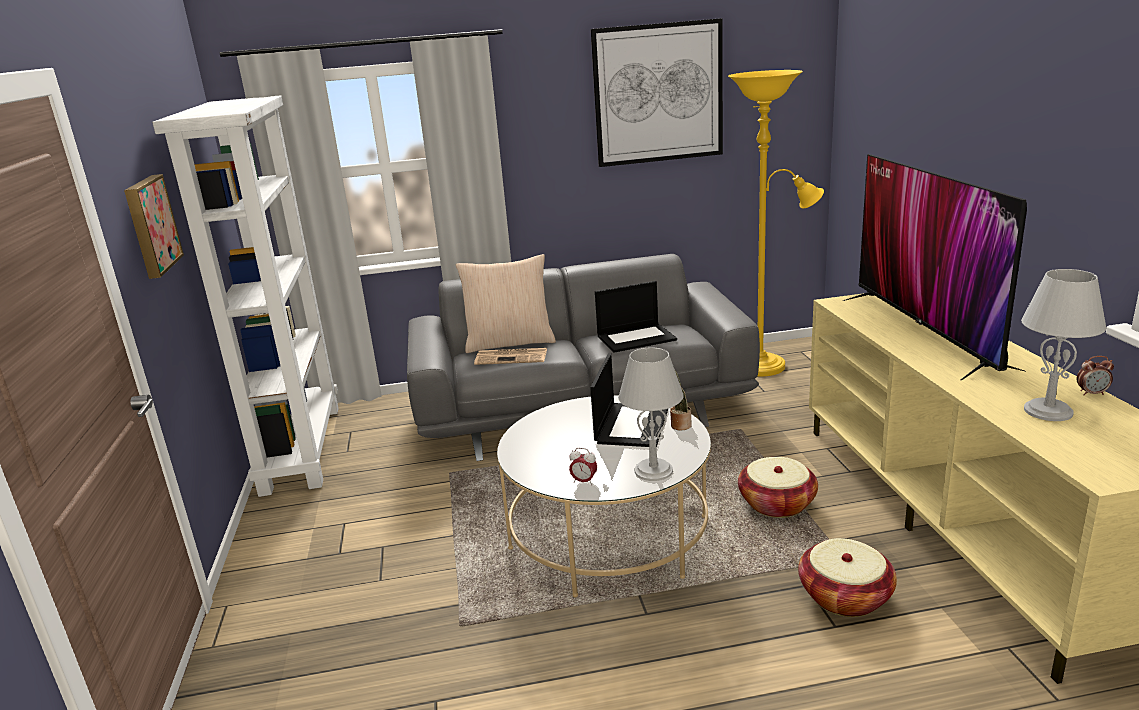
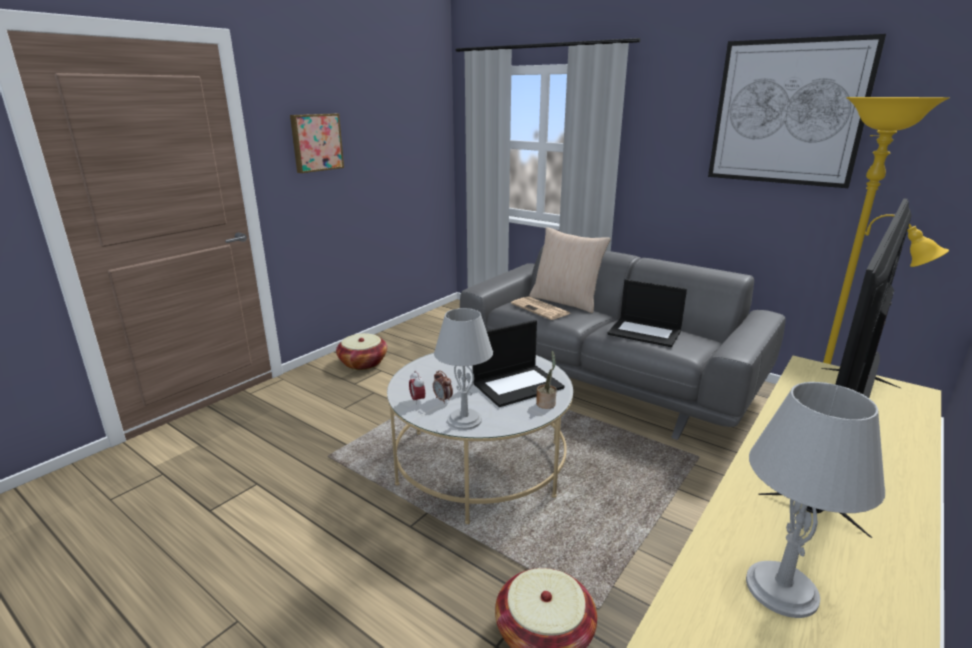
camera: 45 degrees right, 0 degrees up
white bookcase [152,96,339,497] -> none
basket [738,457,818,518] -> basket moved to [336,333,387,370]
alarm clock [1076,356,1114,395] -> alarm clock moved to [433,370,453,404]

